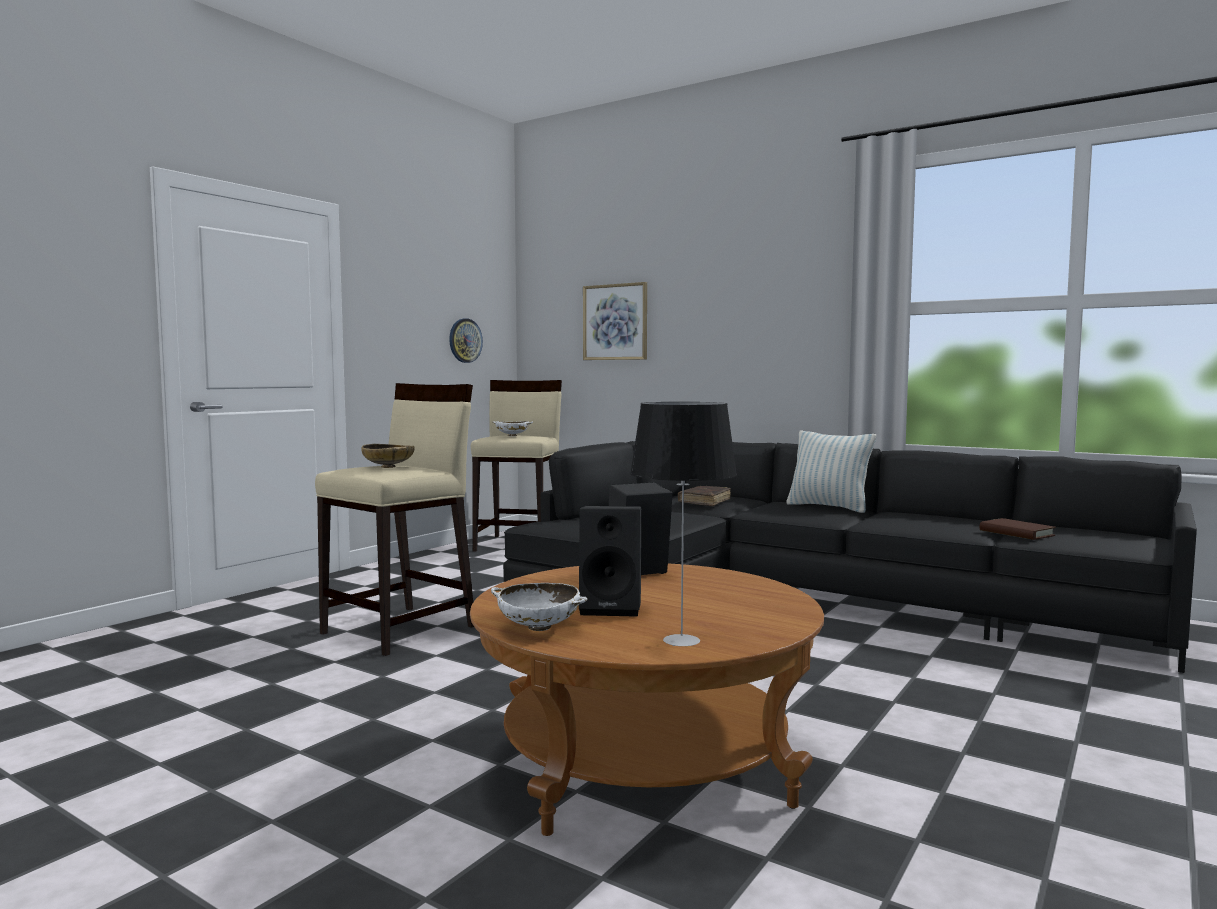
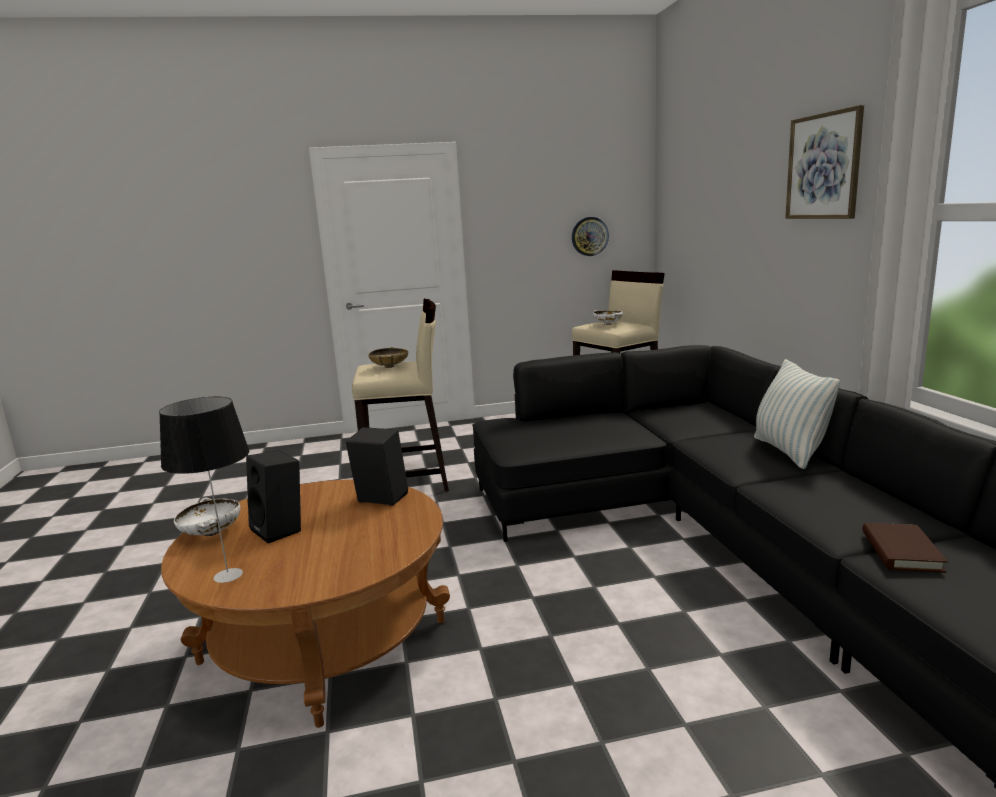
camera: 45 degrees right, 10 degrees up
picture [583,282,647,360] -> picture moved to [785,105,864,219]
brown book [678,486,731,506] -> none

